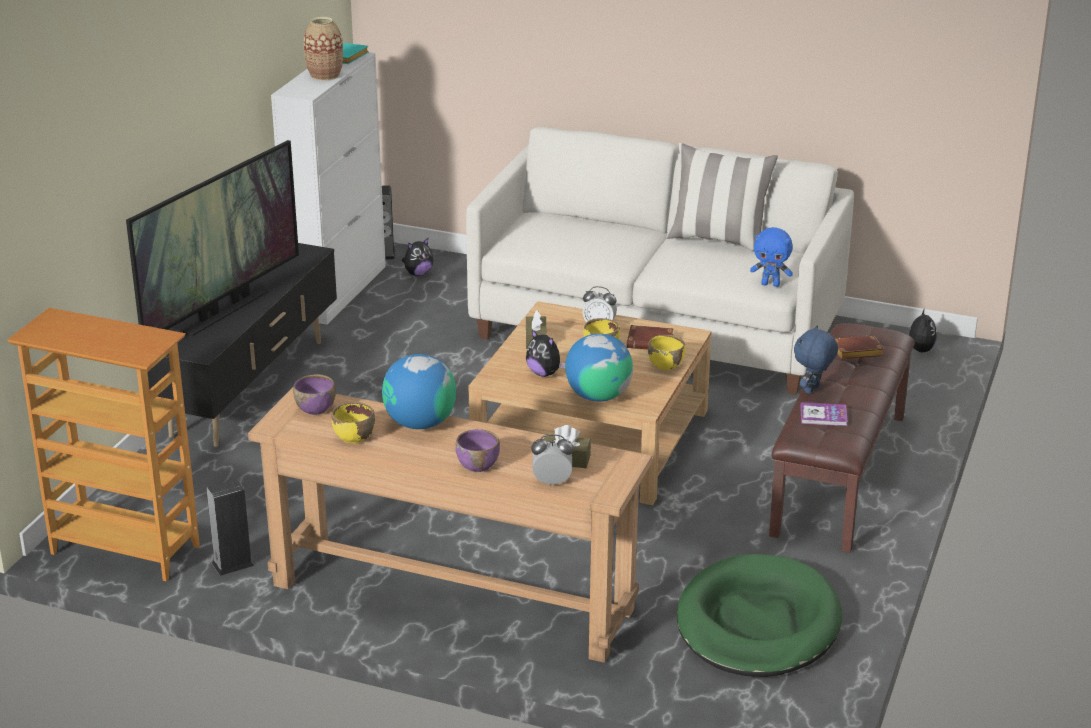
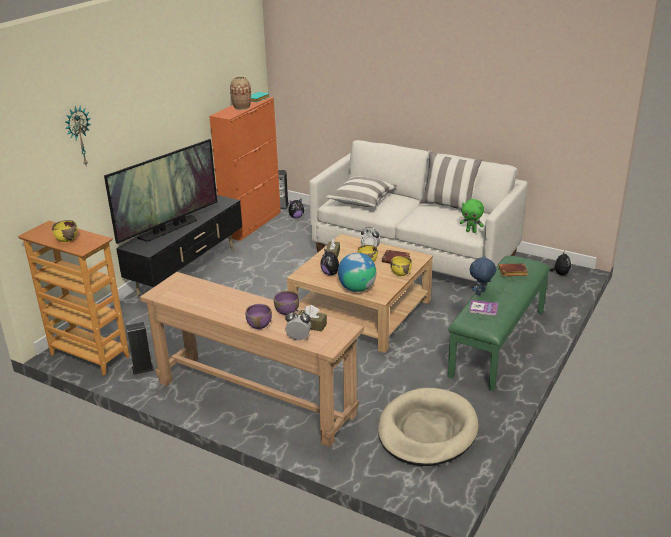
camera: 10 degrees right, 0 degrees up
white cabinet [271,52,386,325] -> orange cabinet [209,97,281,241]
purple bowl [293,374,336,415] -> purple bowl moved to [274,291,299,315]
yellow bowl [332,402,375,443] -> yellow bowl moved to [52,220,78,242]
globe [382,354,456,429] -> none
green dog bed [677,554,842,677] -> beige dog bed [378,388,479,466]
blue plush toy [750,227,793,287] -> green plush toy [460,199,484,233]
brown bench [769,323,915,553] -> green bench [448,256,550,391]
none -> wall clock [65,105,91,167]
none -> pillow [326,176,397,207]

